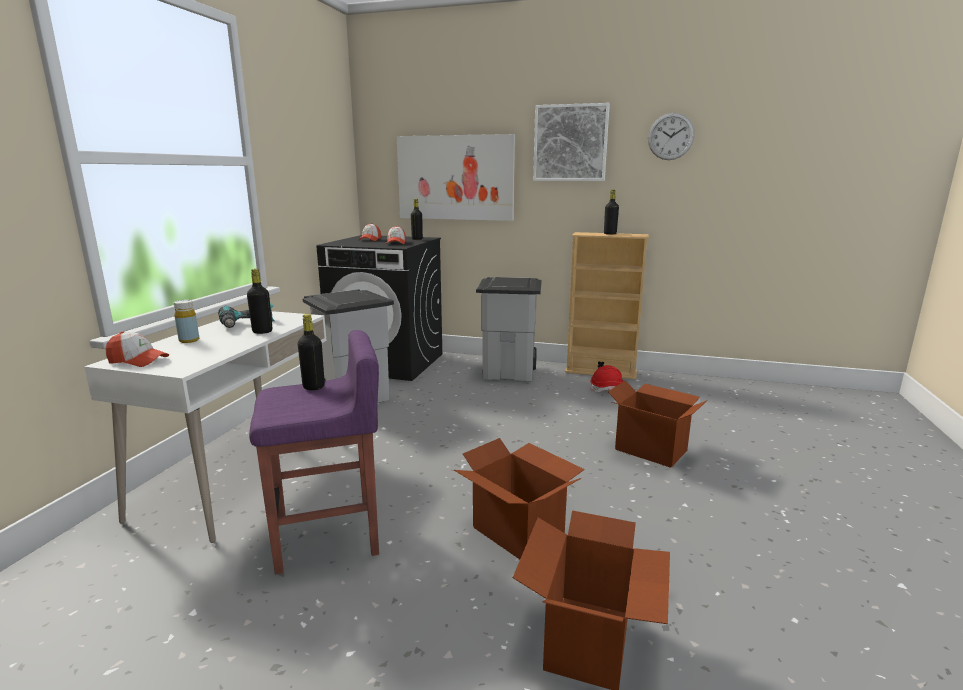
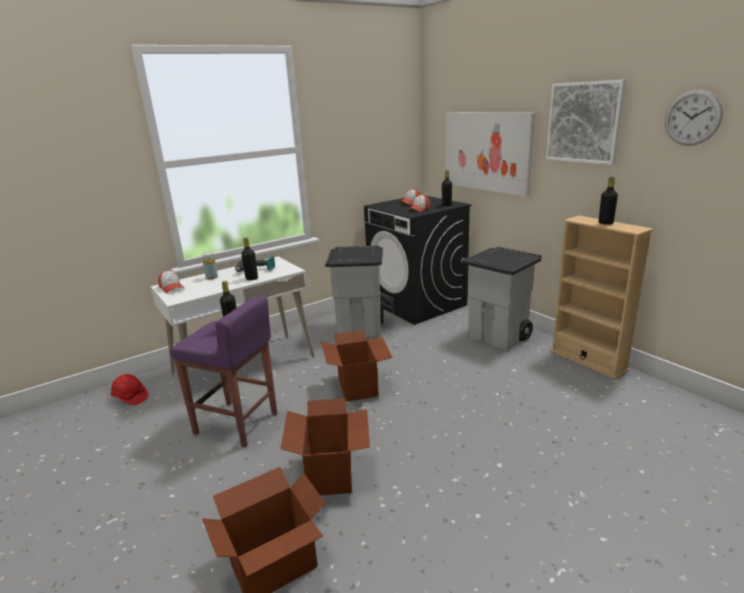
camera: 40 degrees right, 5 degrees up
red hard hat [590,365,623,392] -> red hard hat moved to [111,374,149,405]
cardboard box [608,380,707,468] -> cardboard box moved to [321,330,393,402]

